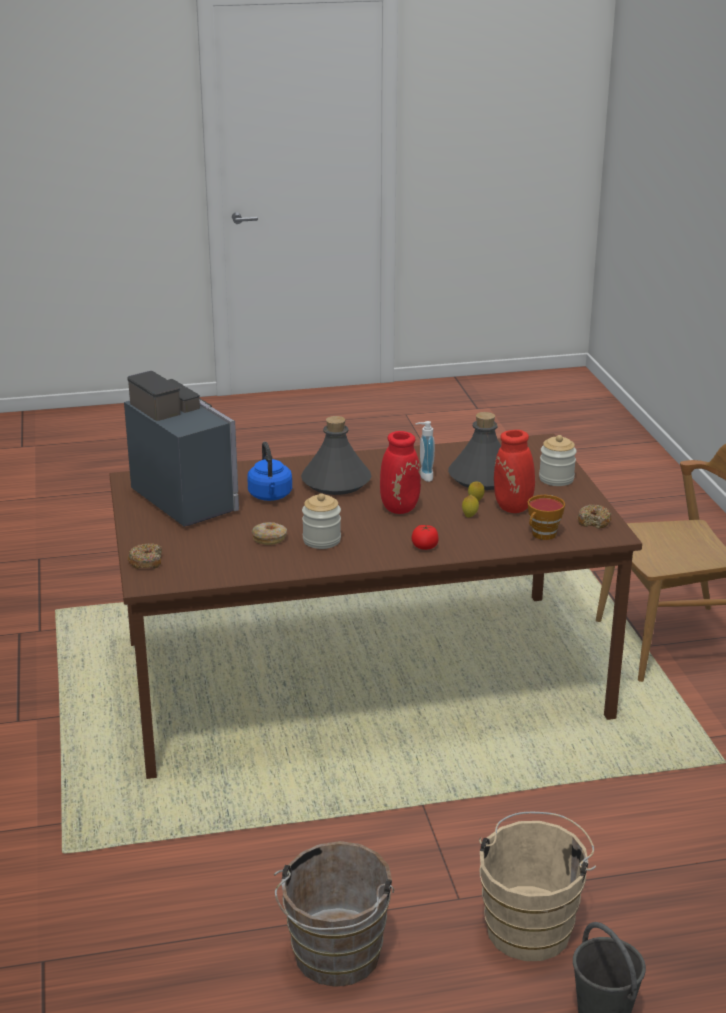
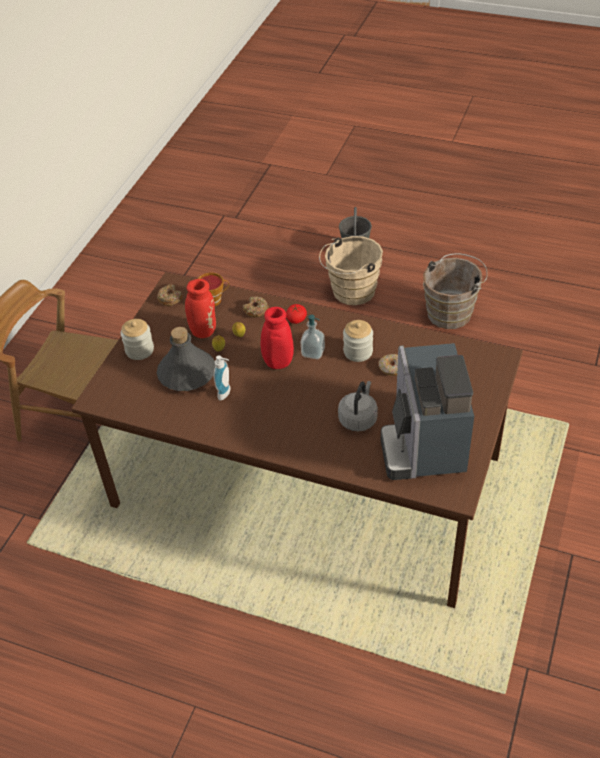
camera: 145 degrees left, 20 degrees up
donut [128,543,162,569] -> donut moved to [243,297,269,317]
blue kettle [247,442,292,501] -> grey kettle [338,381,378,432]
grey bottle [301,416,371,495] -> none
none -> soap dispenser [300,314,325,359]

